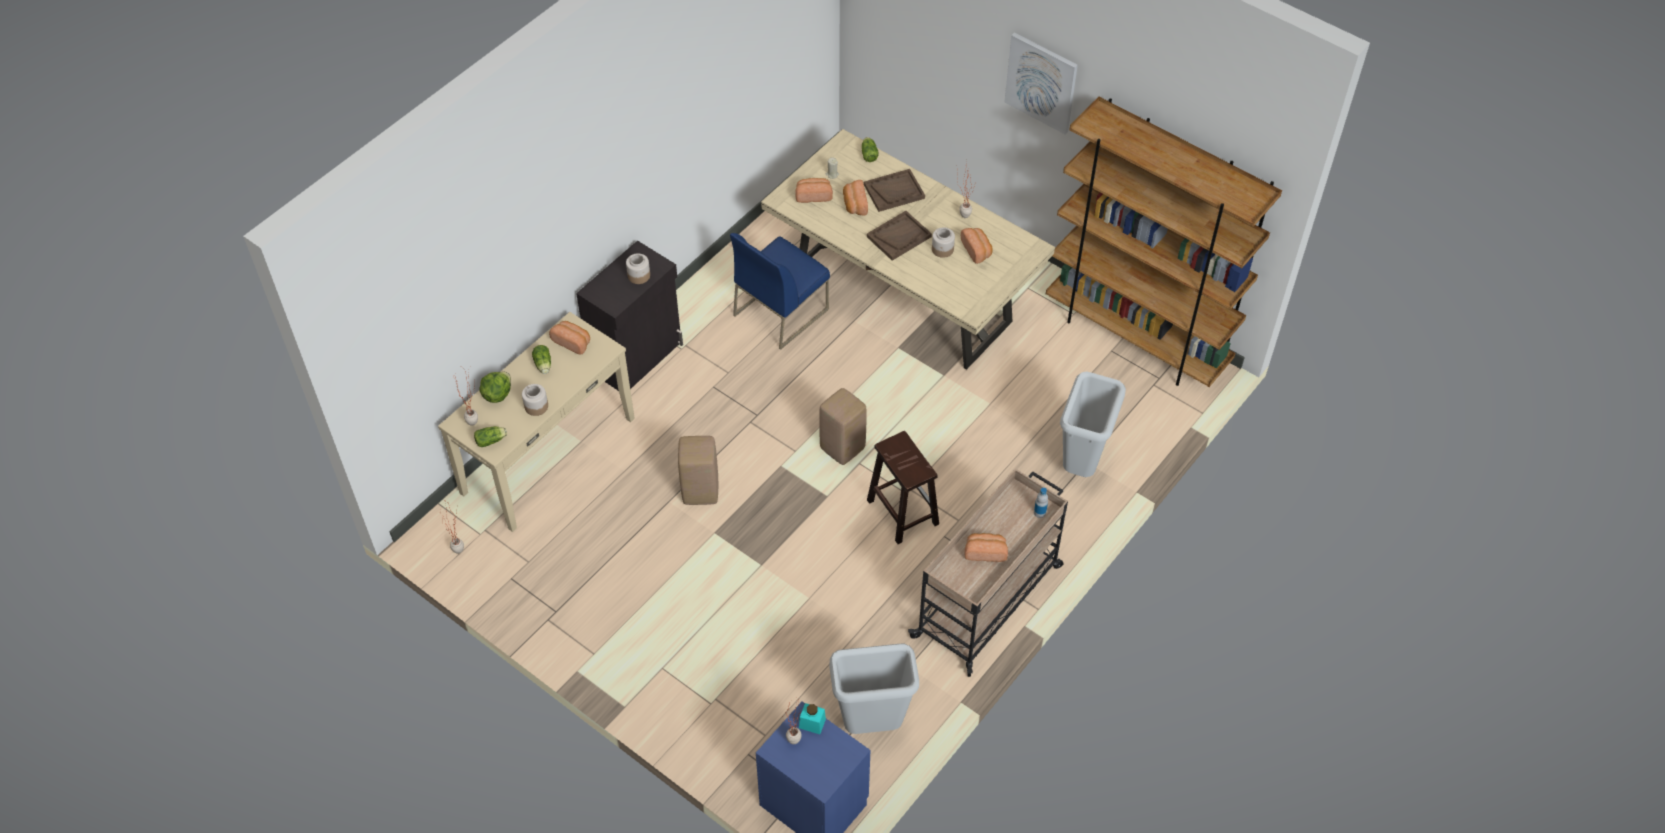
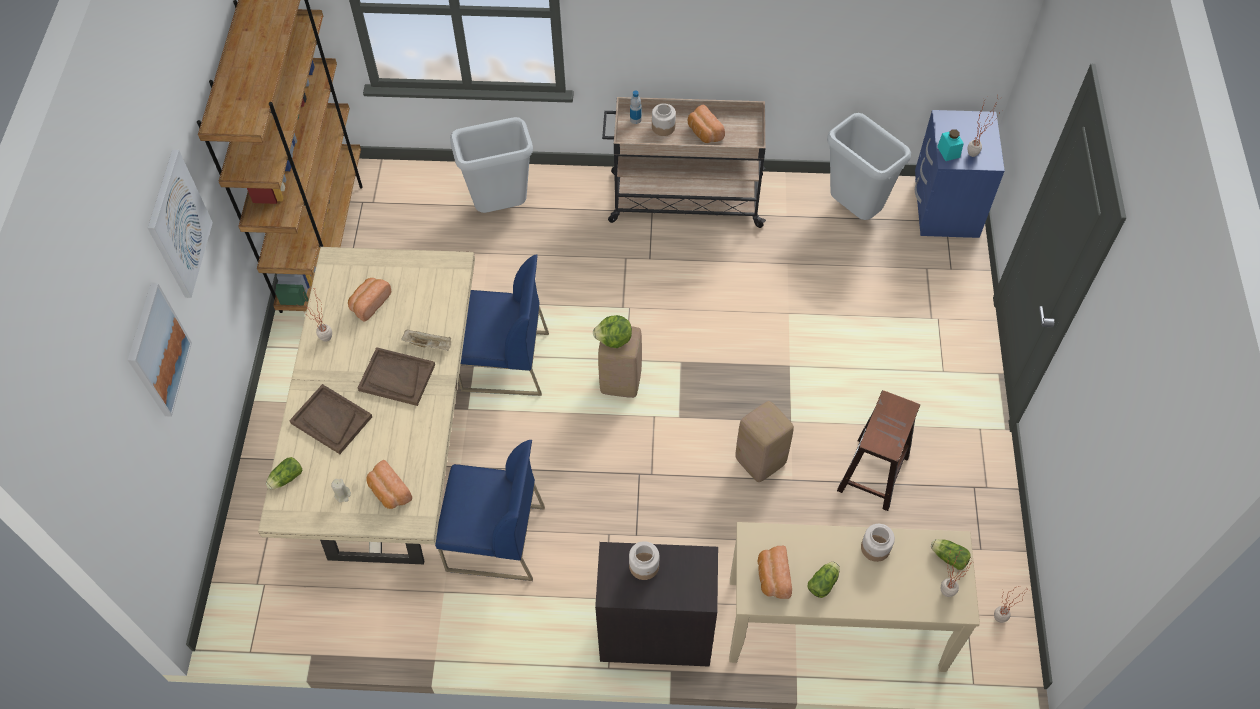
camera: 125 degrees left, 5 degrees up
lettuce [479,372,511,403] -> lettuce moved to [593,315,632,348]
bread [843,180,868,215] -> none
brown stool [867,431,939,544] -> brown stool moved to [837,390,920,511]
jar [932,227,955,258] -> jar moved to [652,104,676,136]
none -> picture [128,283,192,417]
none -> beige tray [401,329,451,351]
none -> blue chair [458,255,549,396]

